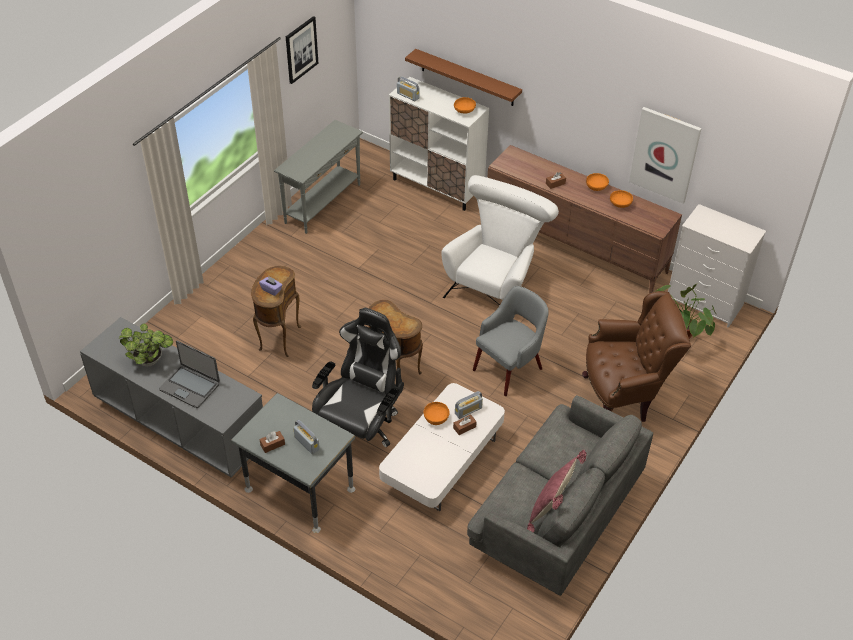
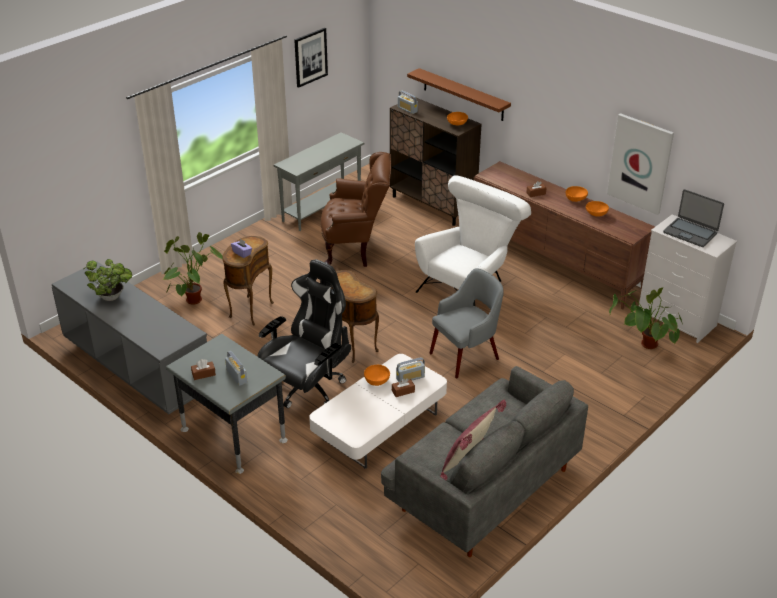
camera: 10 degrees right, 10 degrees down
laptop [159,341,220,408] -> laptop moved to [663,189,724,247]
white cabinet [389,77,489,211] -> brown cabinet [390,97,482,226]
brown armchair [582,291,691,422] -> brown armchair moved to [321,152,391,267]
none -> potted plant [163,232,223,305]

